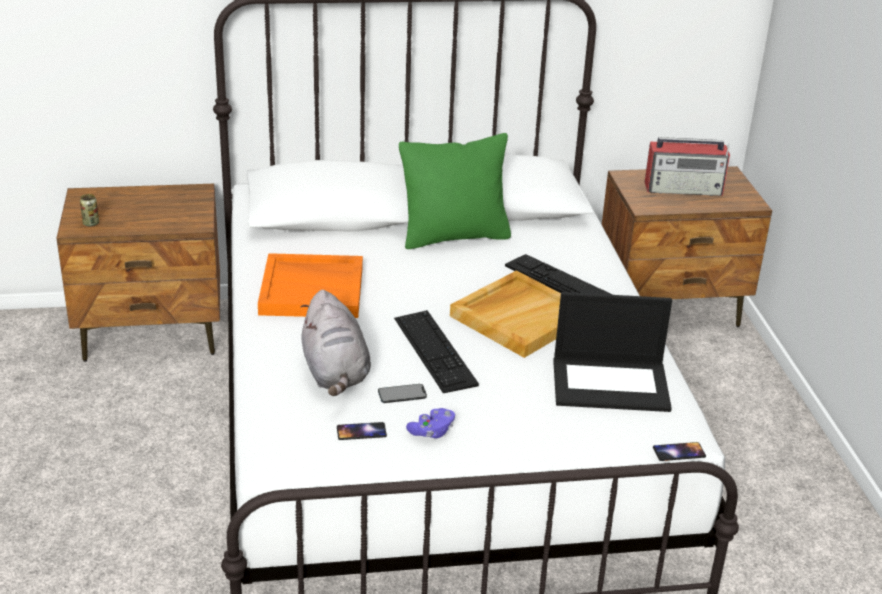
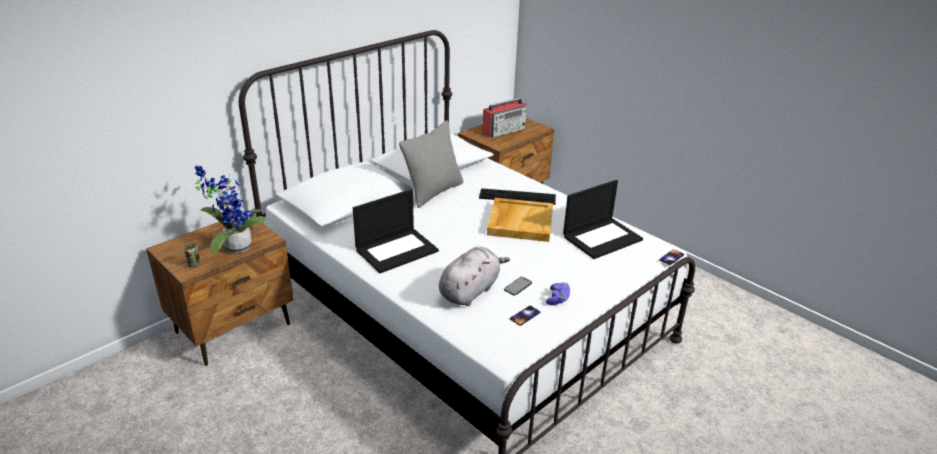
camera: 35 degrees left, 0 degrees up
orange tray [258,253,363,318] -> laptop [353,189,439,273]
grey plush toy [300,290,371,396] -> grey plush toy turned 90 degrees counterclockwise [439,247,510,306]
keyboard [394,310,479,393] -> none
green pillow [399,133,511,249] -> grey pillow [399,120,463,208]
none -> potted plant [195,165,266,253]

